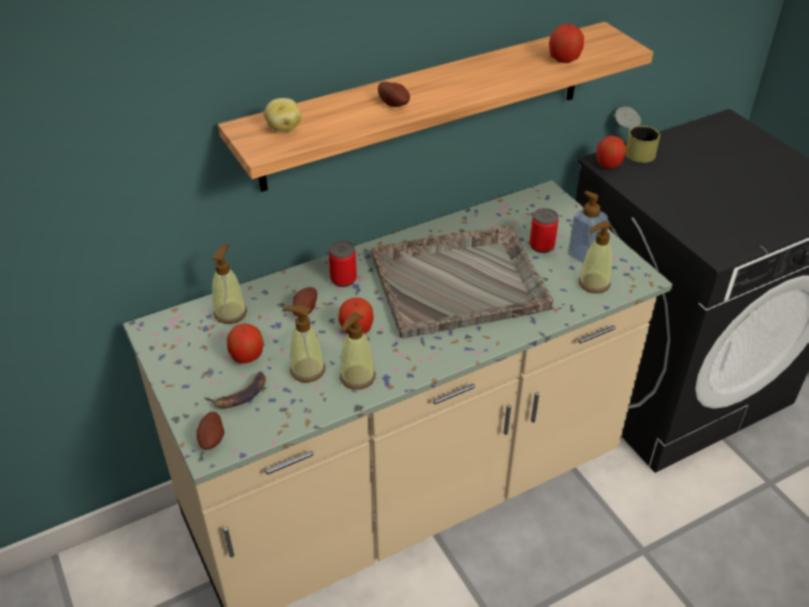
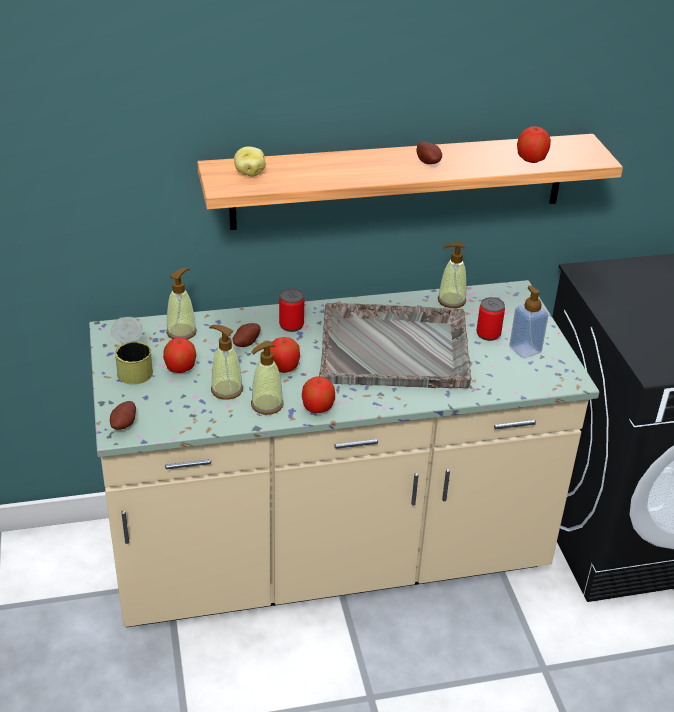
camera: 15 degrees right, 5 degrees down
banana [205,371,266,408] -> none
potato [378,82,410,107] -> potato moved to [417,141,442,164]
soap dispenser [578,221,614,294] -> soap dispenser moved to [438,242,467,308]
apple [596,136,626,169] -> apple moved to [302,376,335,413]
can [615,106,660,163] -> can moved to [111,317,153,385]

